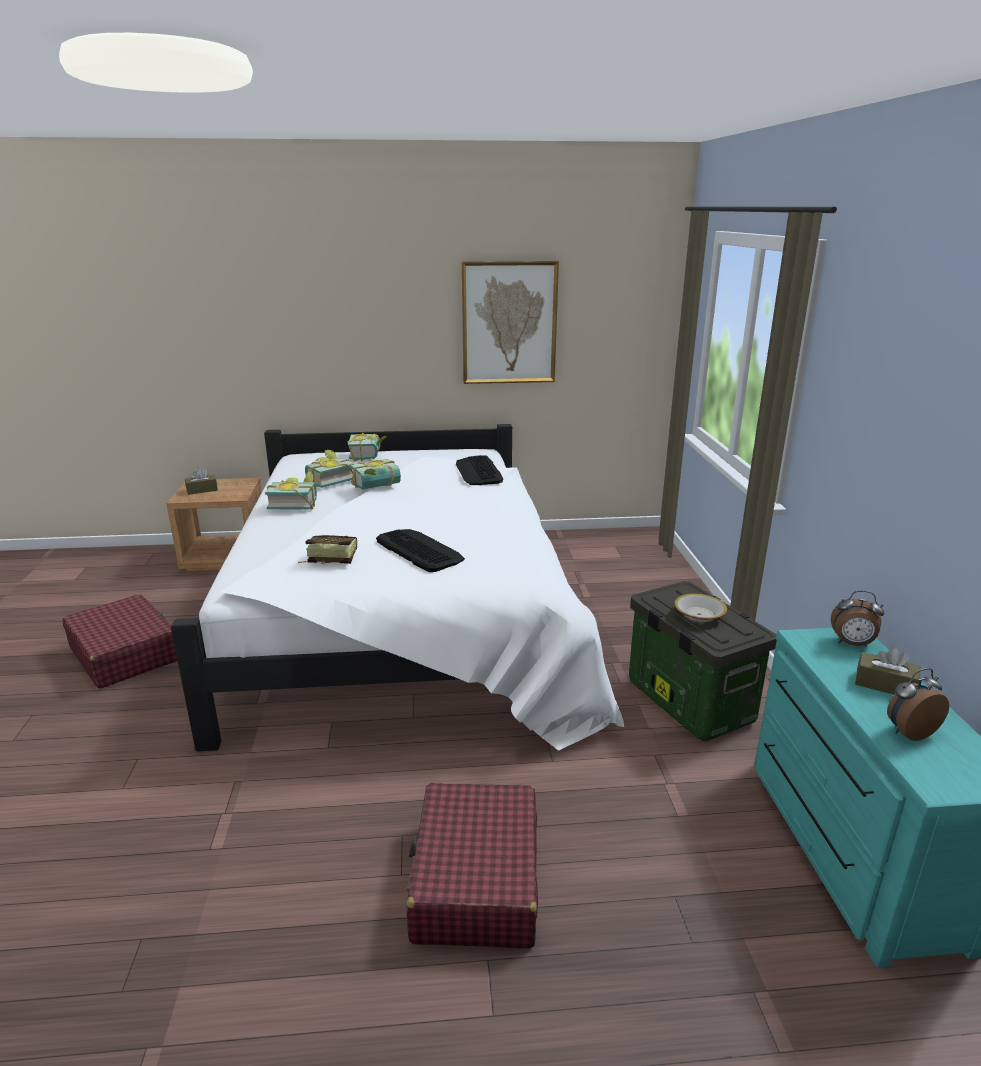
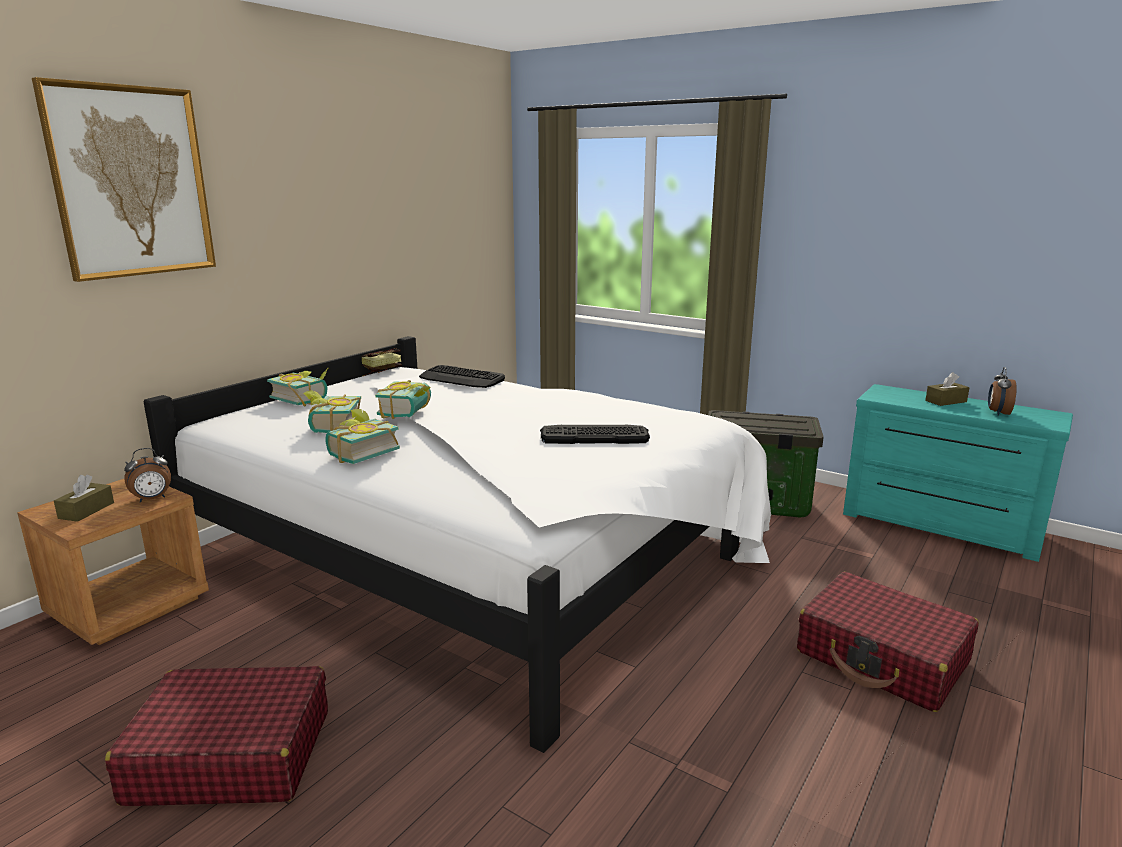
camera: 50 degrees left, 5 degrees down
book [299,535,358,564] -> book moved to [362,348,402,377]
picture [462,261,559,384] -> picture moved to [32,77,216,282]
bowl [674,593,727,622] -> none
alarm clock [831,591,884,647] -> alarm clock moved to [124,448,171,503]

